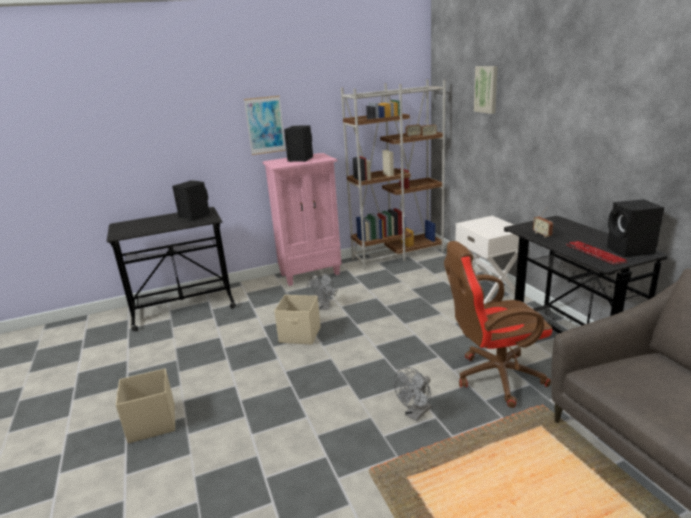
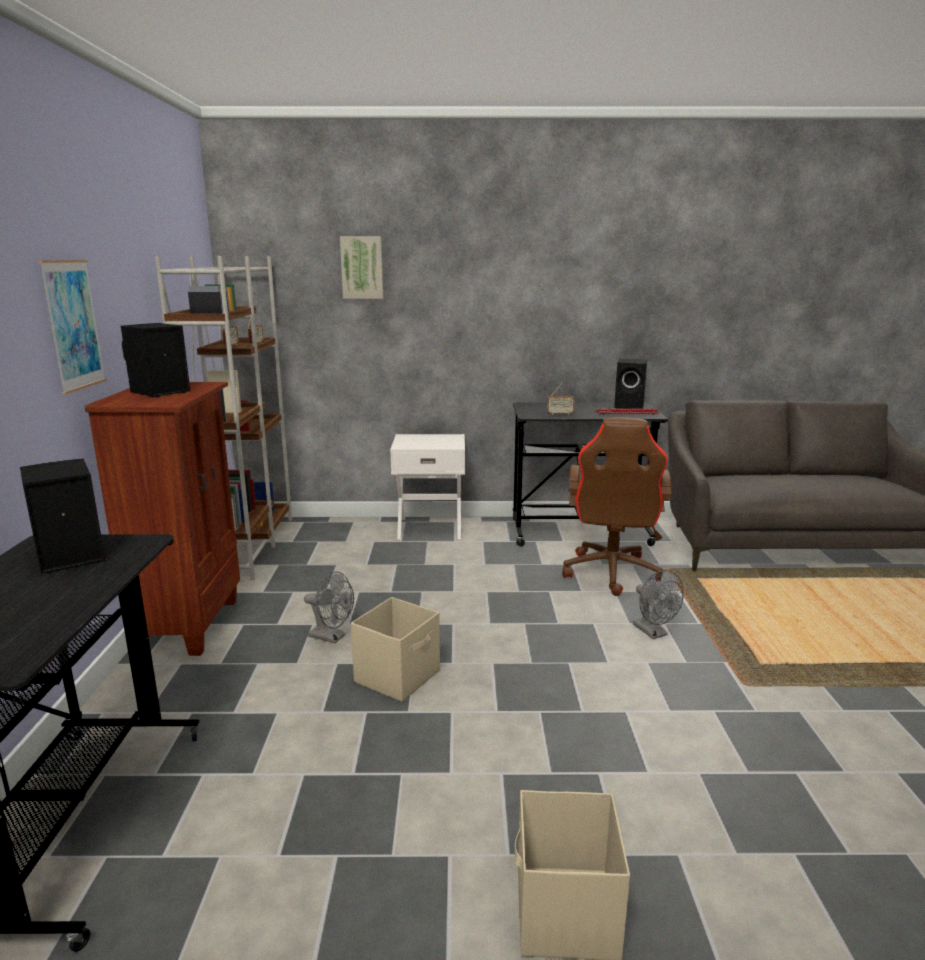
camera: 70 degrees left, 5 degrees down
pink cabinet [262,153,342,286] -> brown cabinet [83,382,240,656]

